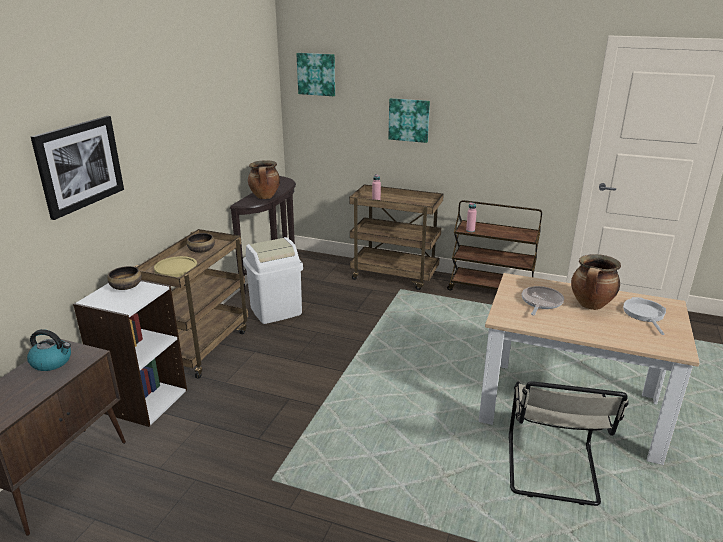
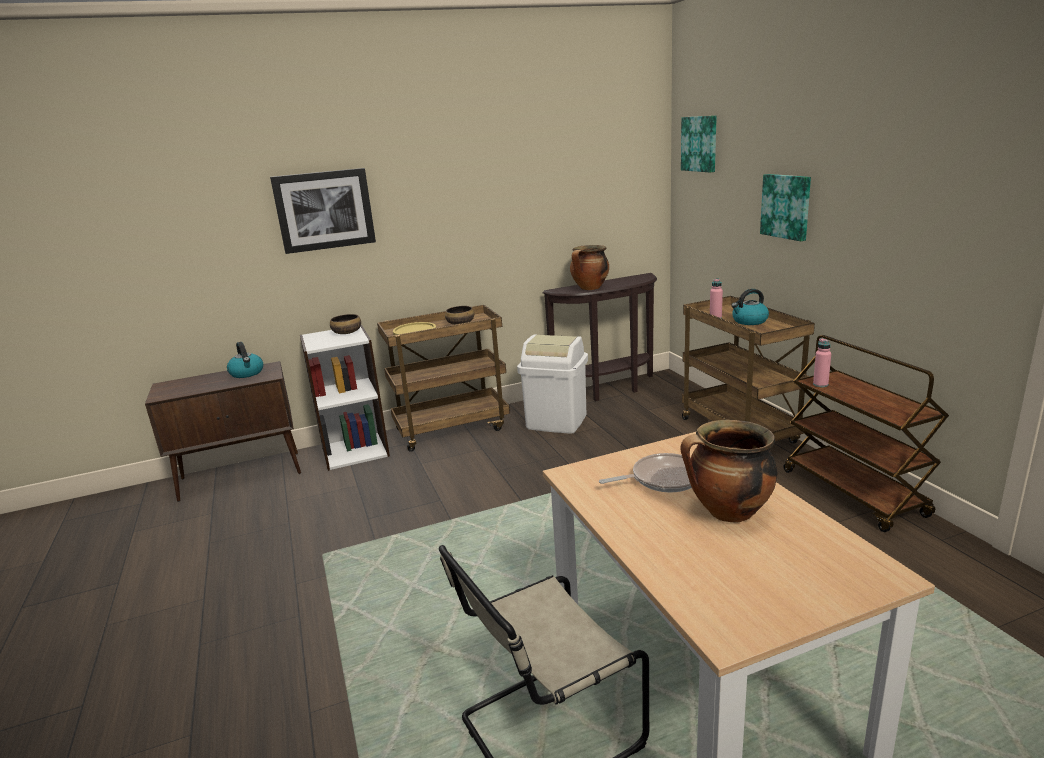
camera: 50 degrees right, 5 degrees down
frying pan [623,297,666,335] -> none
none -> kettle [731,289,769,325]

